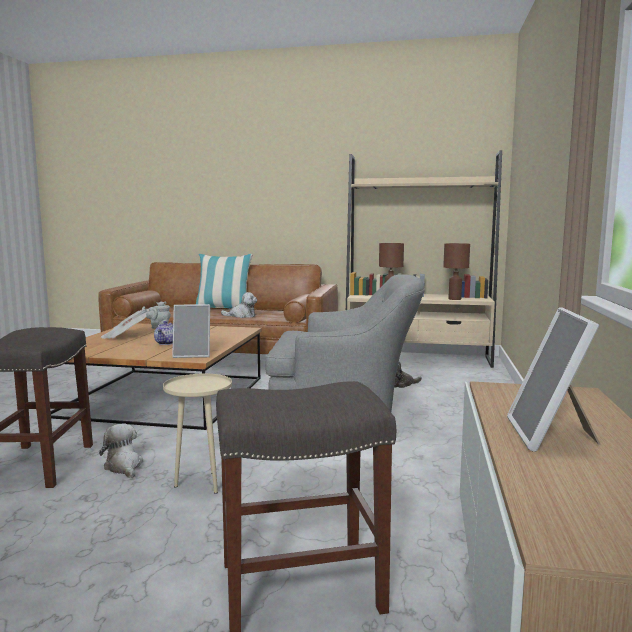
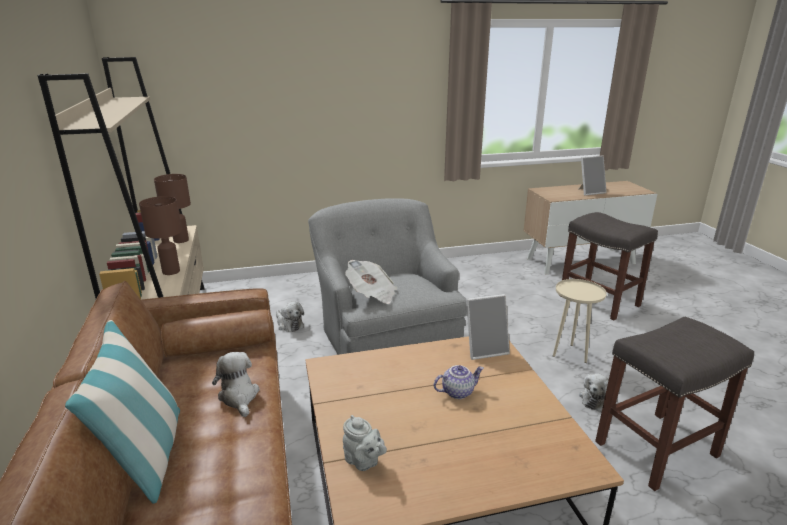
camera: 115 degrees left, 15 degrees up
newspaper [101,309,149,339] -> newspaper moved to [345,260,397,304]
picture frame [172,304,210,358] -> picture frame turned 105 degrees clockwise [466,294,510,360]

